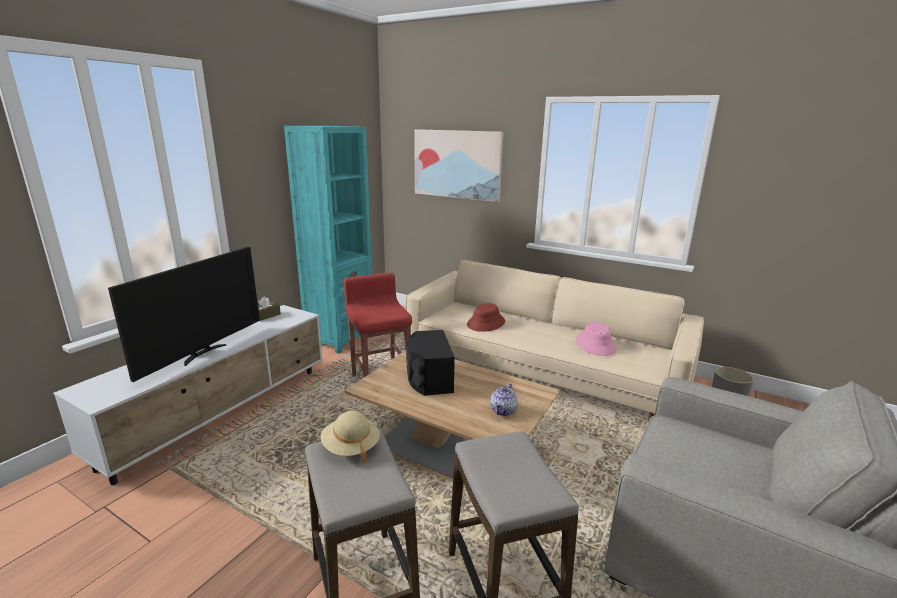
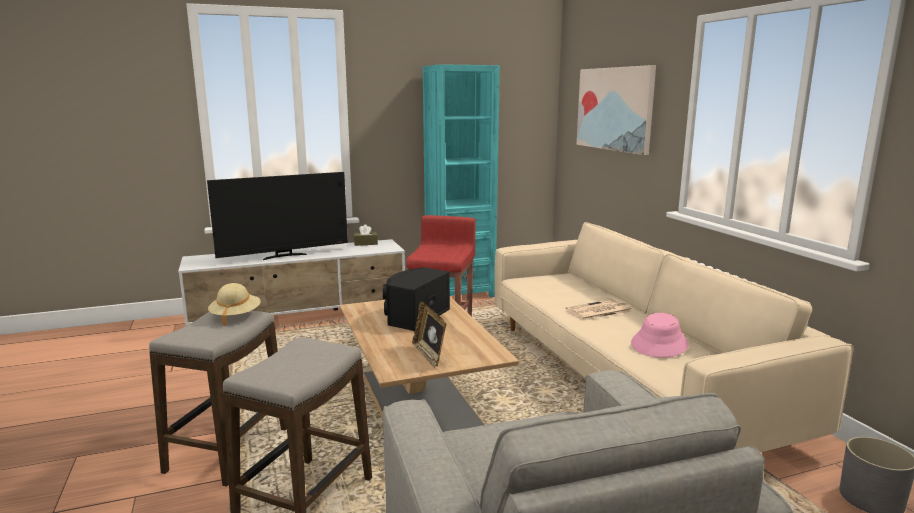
camera: 40 degrees right, 5 degrees down
red hat [467,303,505,332] -> none
teapot [490,383,518,416] -> picture frame [412,302,446,368]
none -> newspaper [565,299,633,321]

